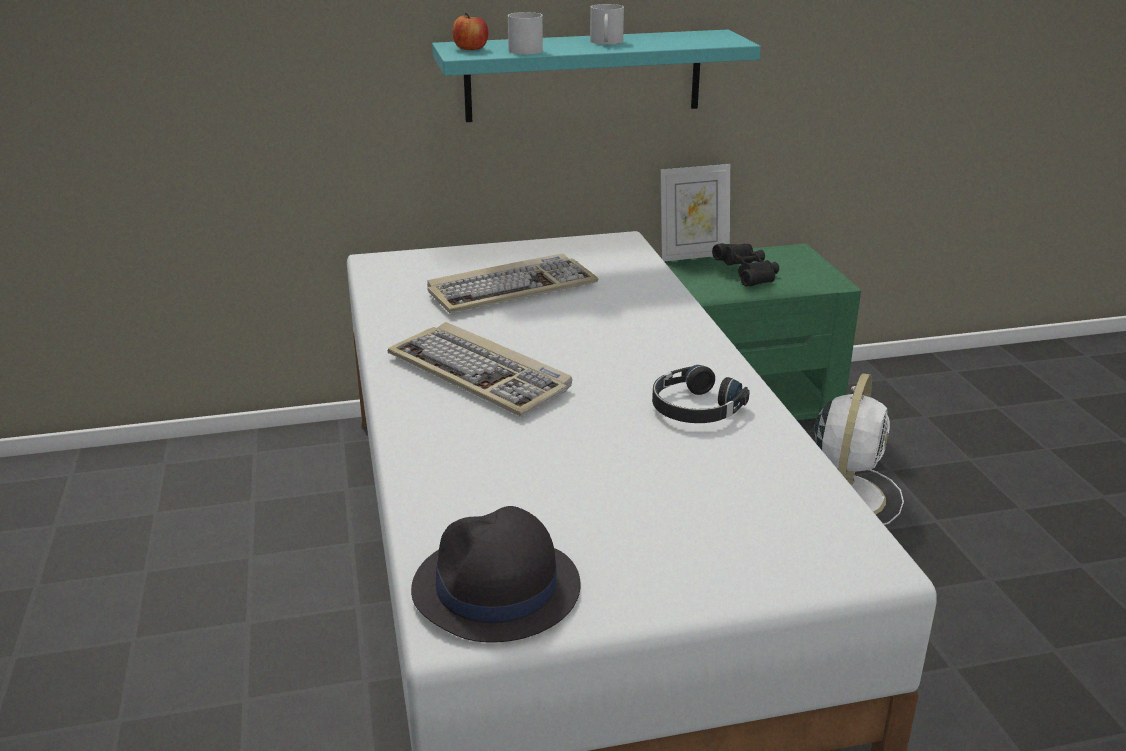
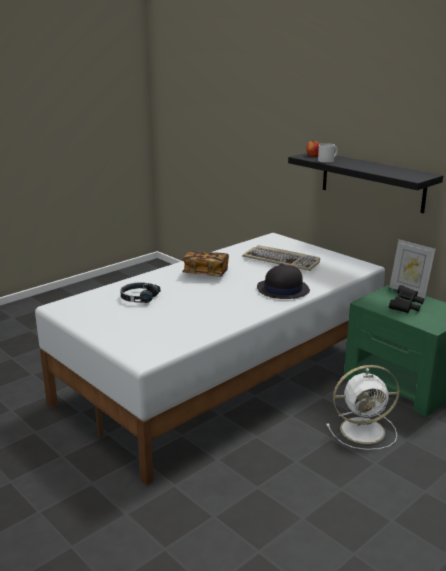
camera: 60 degrees right, 5 degrees down
keyboard [388,322,572,417] -> book [182,251,229,277]
black hat [411,506,581,643] -> black hat moved to [257,263,310,299]
turquoise shelf [432,30,761,122] -> black shelf [288,153,443,213]
white mug [590,4,624,44] -> none
black headphones [652,365,750,423] -> black headphones moved to [120,282,160,303]

